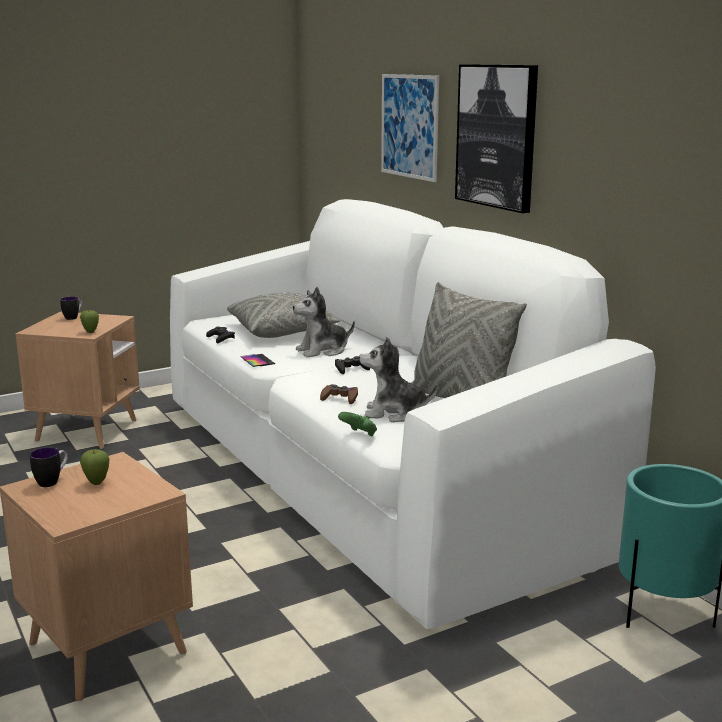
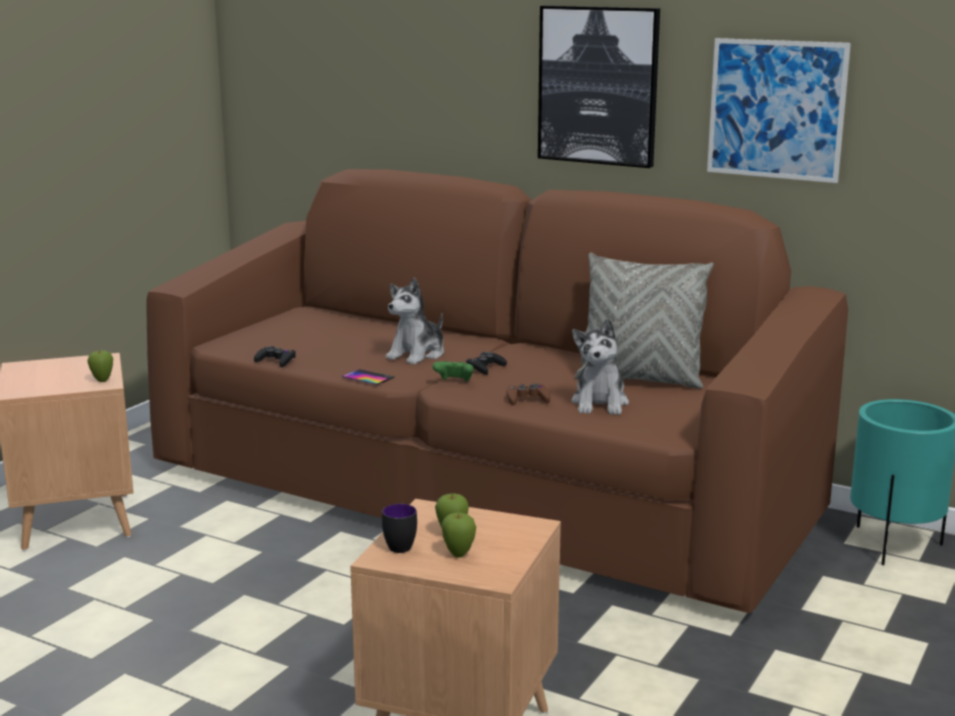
camera: 30 degrees left, 0 degrees up
mug [60,297,82,320] -> none
white sofa [170,199,656,629] -> brown sofa [146,169,848,613]
grey pillow [227,293,340,338] -> none
green game controller [338,412,377,436] -> green game controller moved to [432,361,474,382]
plush toy [359,337,438,422] -> plush toy turned 60 degrees counterclockwise [571,319,629,415]
picture [381,74,439,182] -> picture moved to [707,38,851,183]
none -> apple [441,512,476,558]

